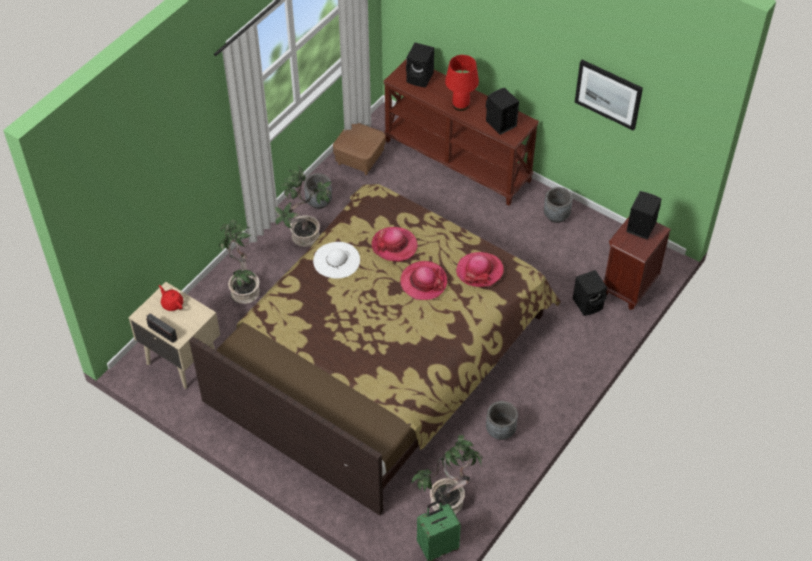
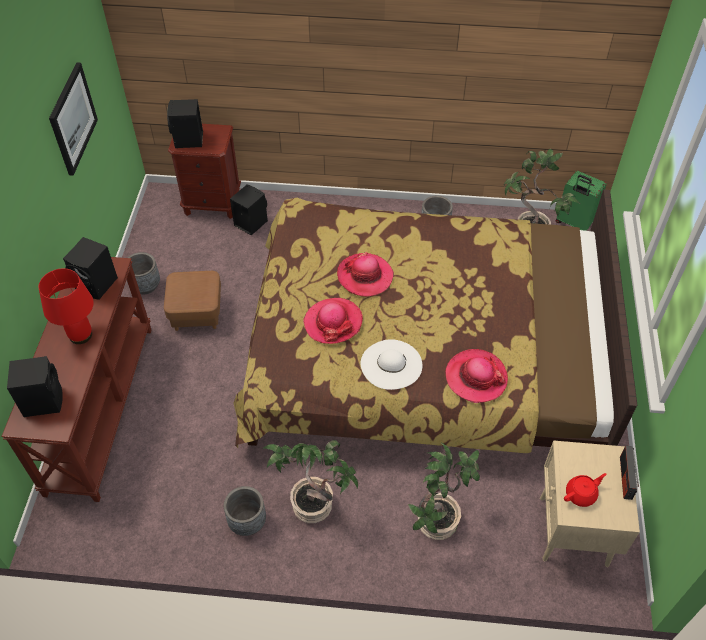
camera: 120 degrees left, 0 degrees up
red teapot [159,285,183,311] -> red teapot turned 135 degrees counterclockwise [564,473,606,507]
brown ottoman [333,123,386,175] -> brown ottoman moved to [164,271,221,331]
hat [456,252,504,287] -> hat moved to [446,349,508,403]

